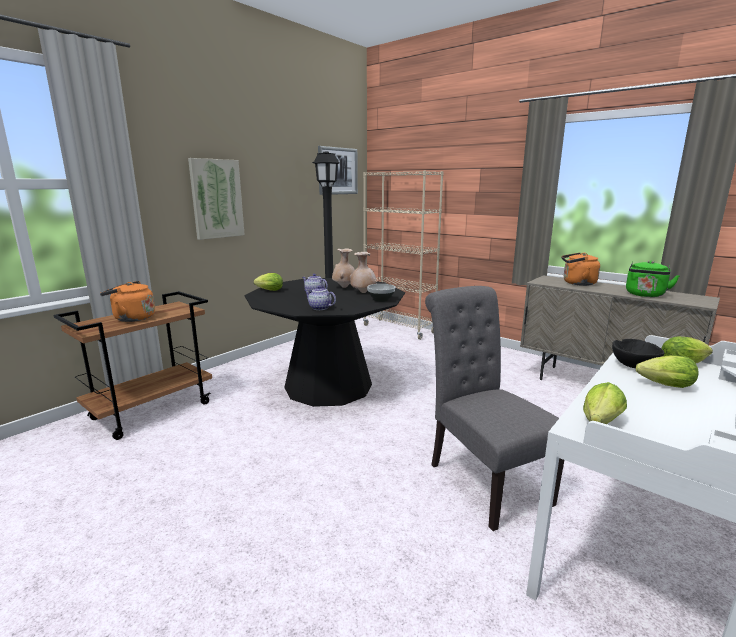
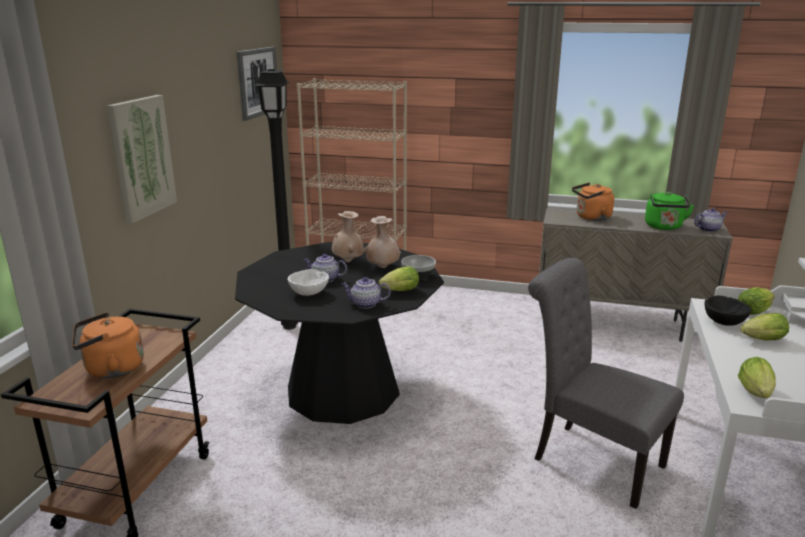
camera: 25 degrees left, 5 degrees up
lettuce [254,273,283,291] -> lettuce moved to [379,266,419,291]
none -> white bowl [288,269,329,296]
none -> teapot [694,208,727,232]

